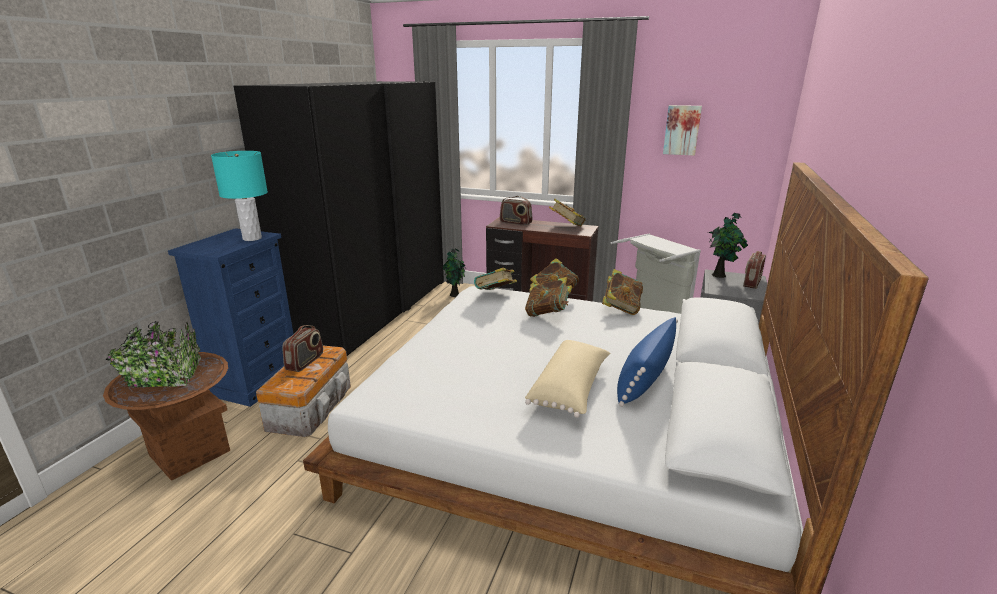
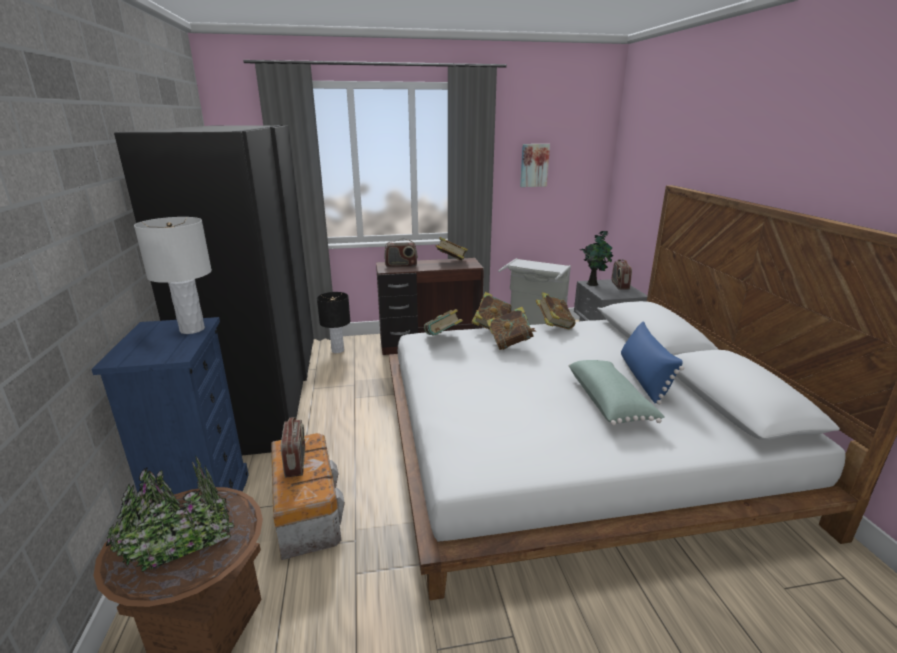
camera: 30 degrees left, 0 degrees up
turquoise table lamp [211,151,268,241] -> white table lamp [134,217,212,334]
potted plant [443,249,466,297] -> black table lamp [317,292,350,353]
beige pillow [525,340,610,418] -> green pillow [569,360,665,425]

